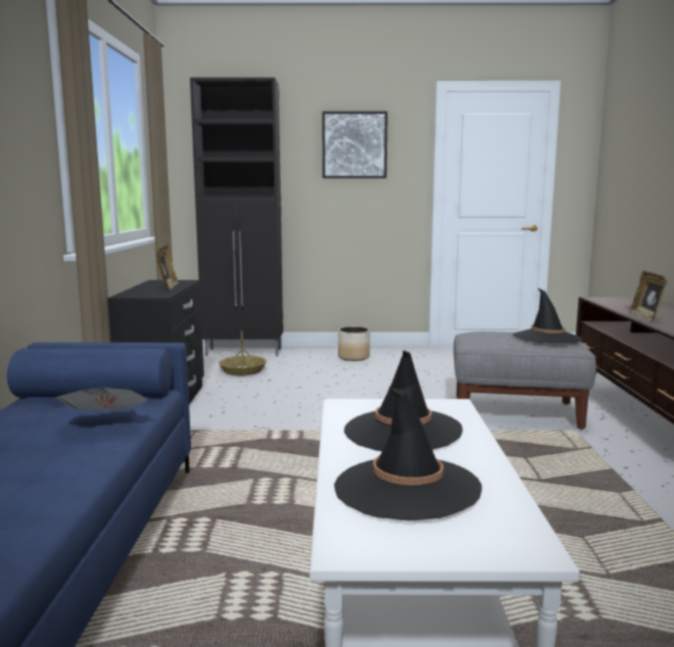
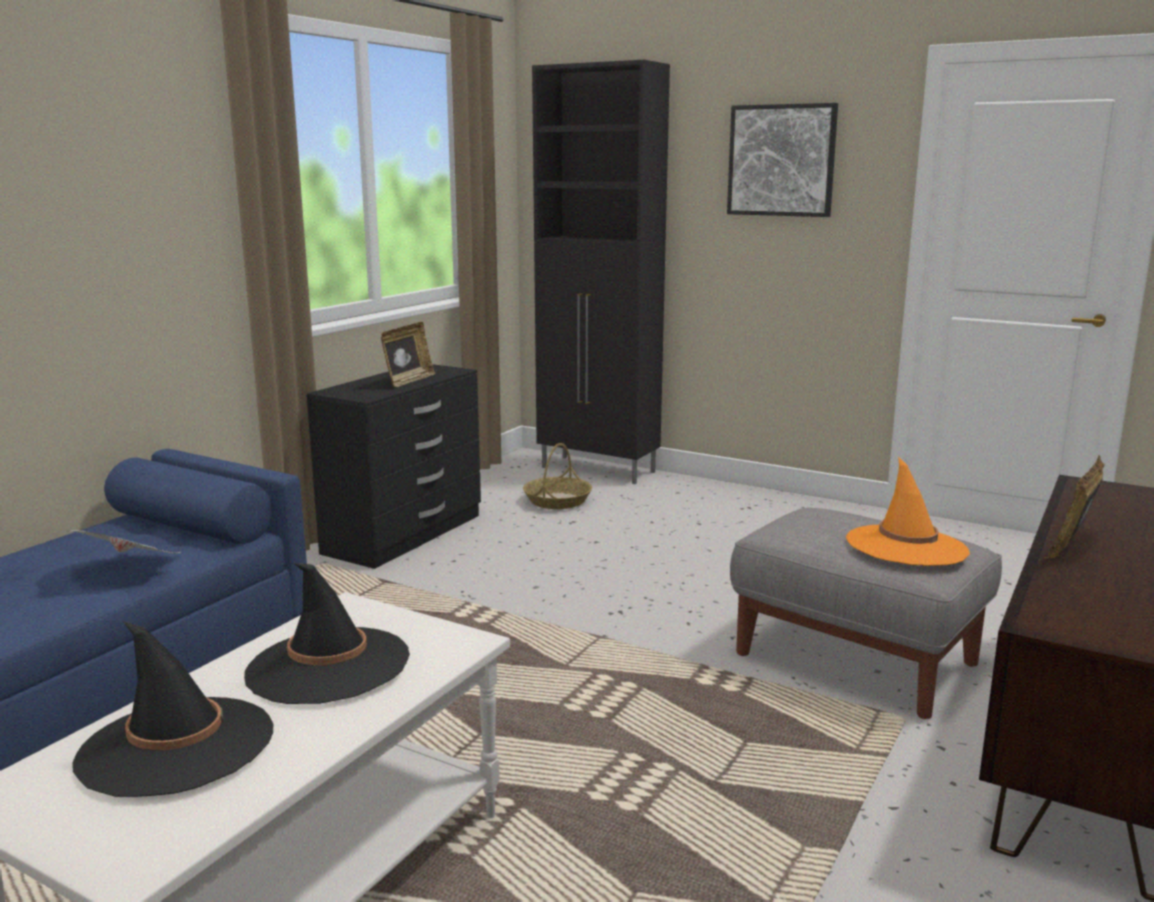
camera: 30 degrees right, 5 degrees up
planter [338,327,370,361] -> none
black hat [513,288,583,343] -> orange hat [846,456,970,566]

